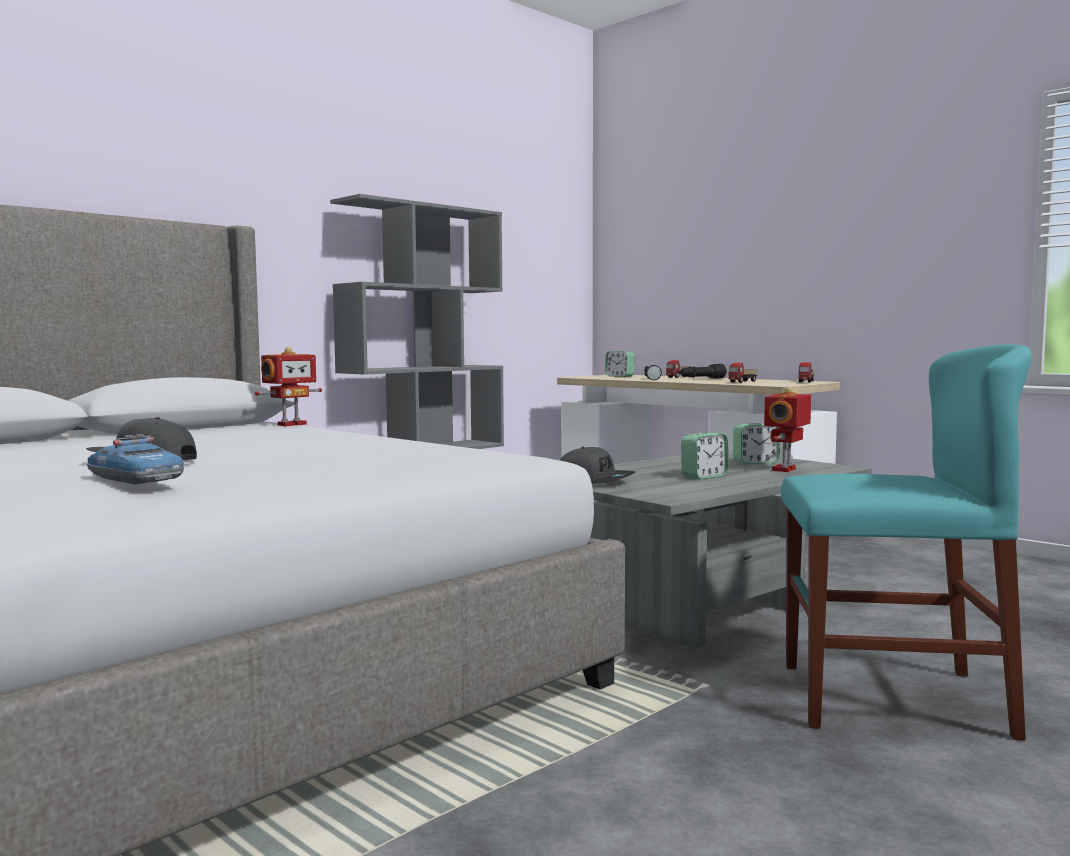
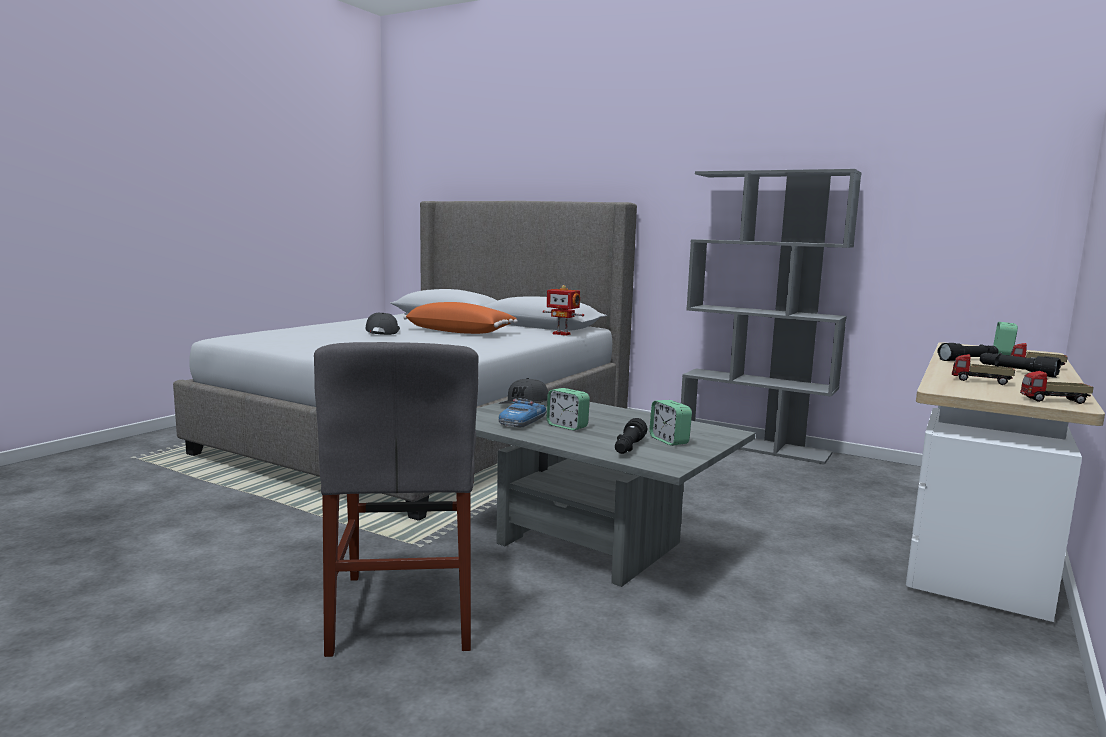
camera: 75 degrees right, 5 degrees up
toy car [87,434,184,484] -> toy car moved to [498,398,546,428]
toy robot [764,387,811,472] -> black flashlight [615,418,647,454]
turquoise chair [781,344,1032,741] -> grey chair [314,342,479,657]
none -> orange pillow [403,302,518,334]

